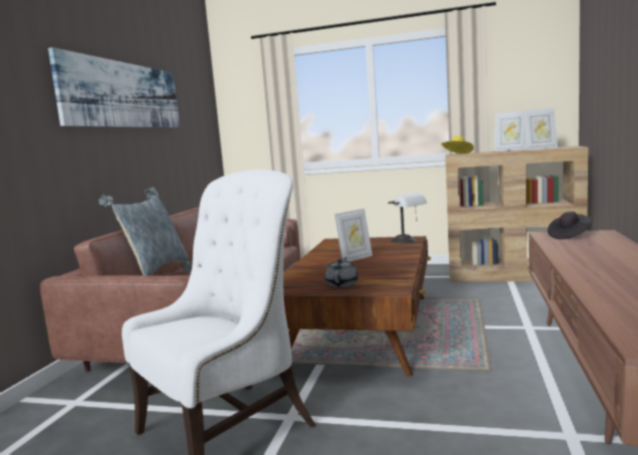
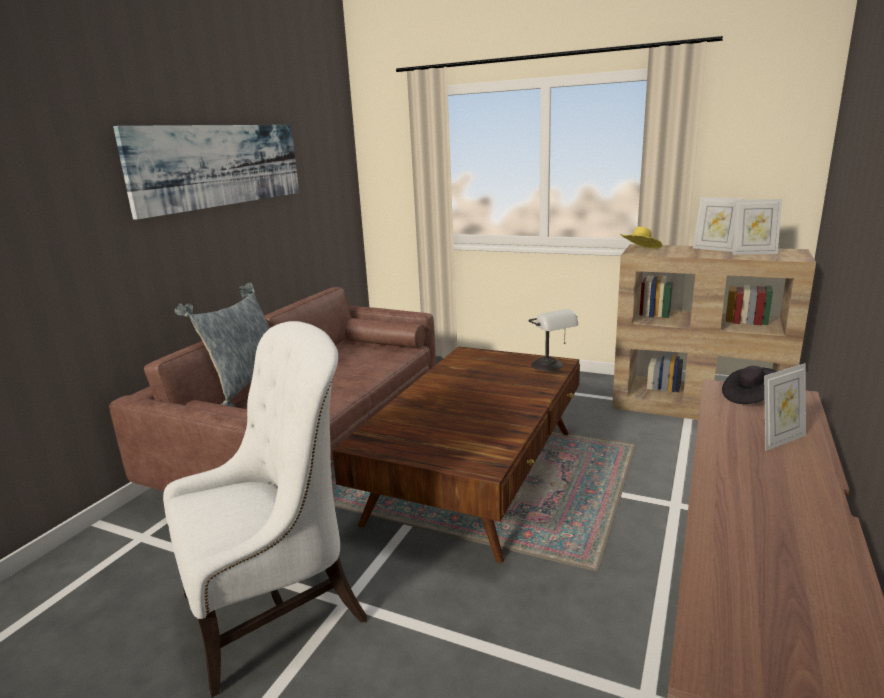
camera: 10 degrees right, 10 degrees up
grey teapot [325,257,358,287] -> none
picture frame [334,209,373,262] -> picture frame moved to [764,363,806,451]

